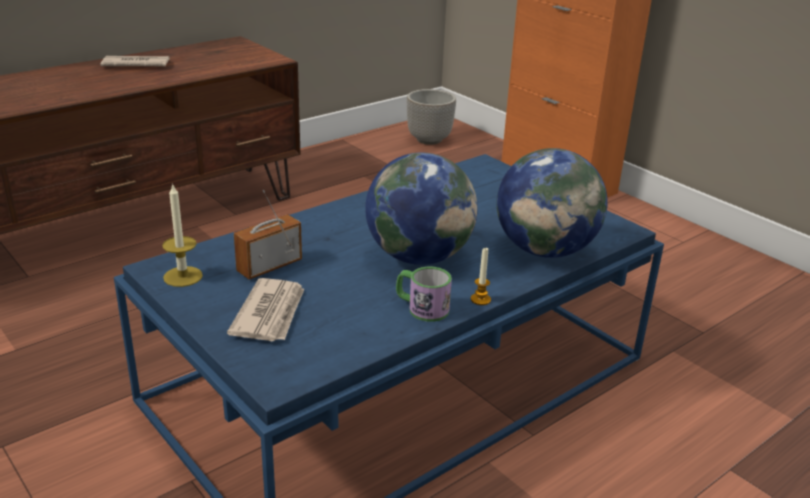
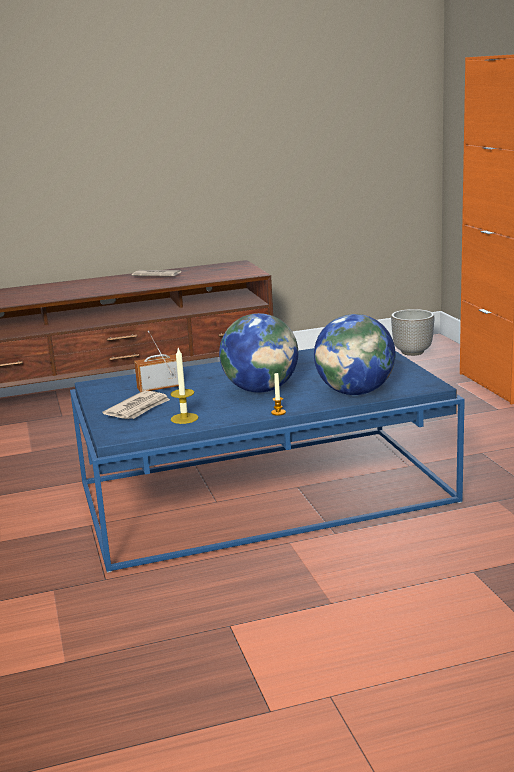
camera: 25 degrees right, 10 degrees down
candle [162,183,203,287] -> candle moved to [170,348,198,424]
mug [396,267,452,322] -> none

